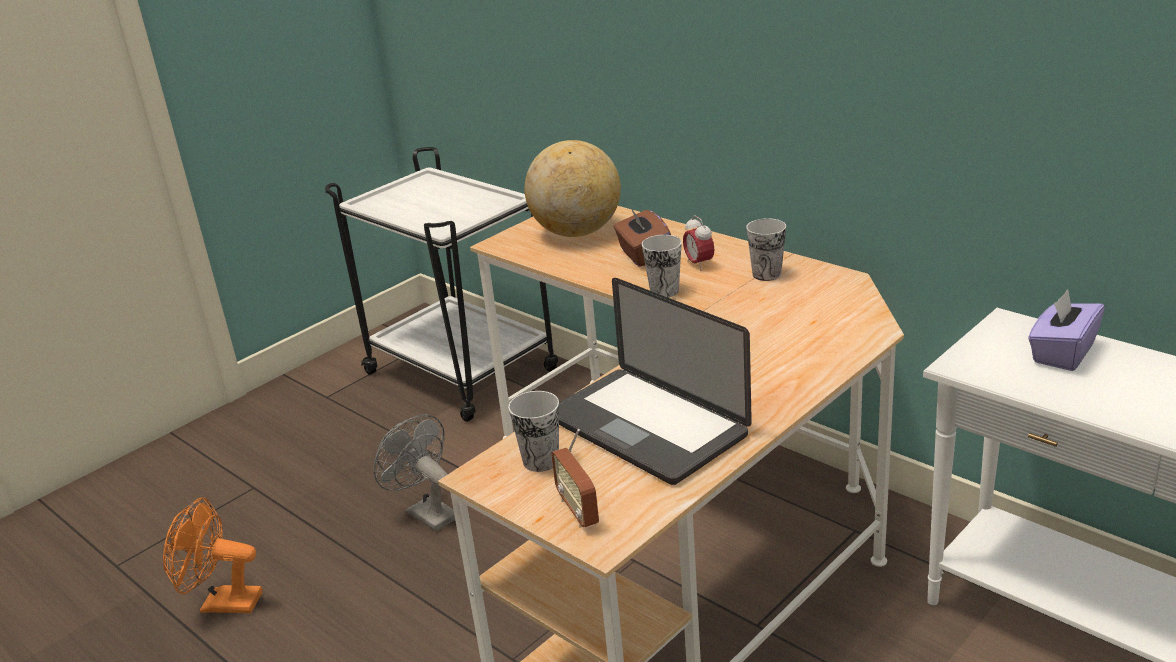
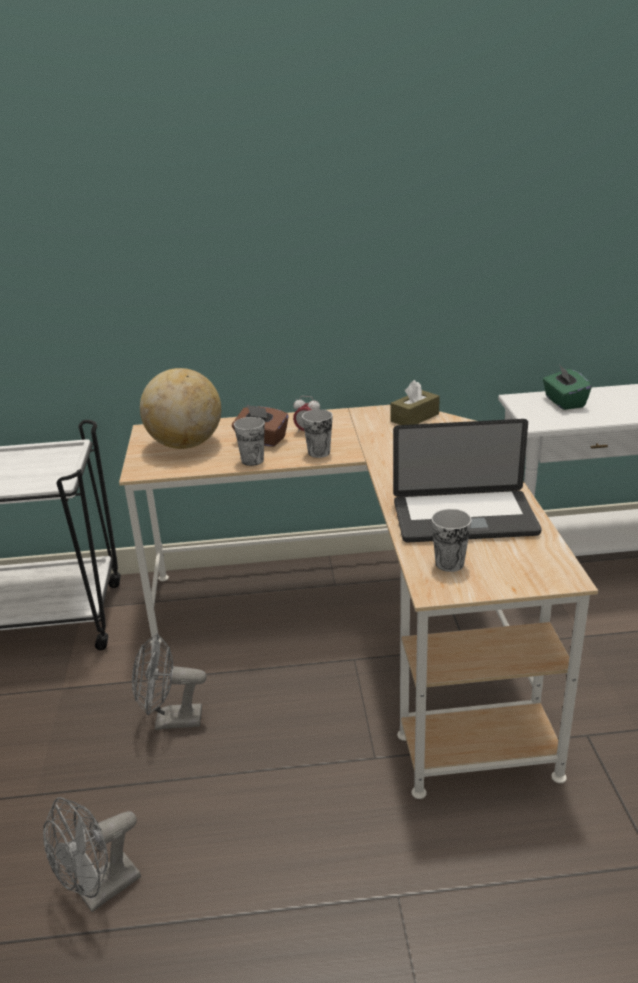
camera: 50 degrees left, 0 degrees up
orange fan [163,498,262,613] -> grey fan [43,797,141,912]
radio [551,429,599,527] -> none
cup [746,218,786,281] -> cup moved to [234,417,265,466]
purple tissue box [1028,289,1105,371] -> green tissue box [543,364,592,410]
none -> brown tissue box [391,380,440,425]

